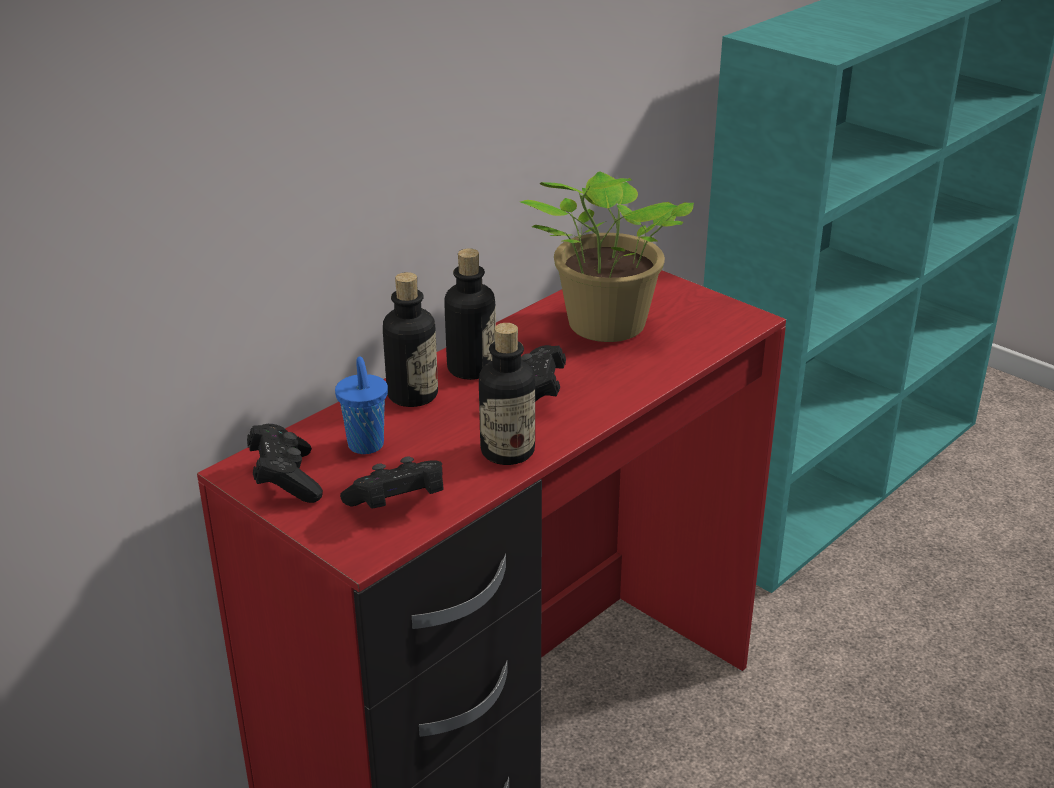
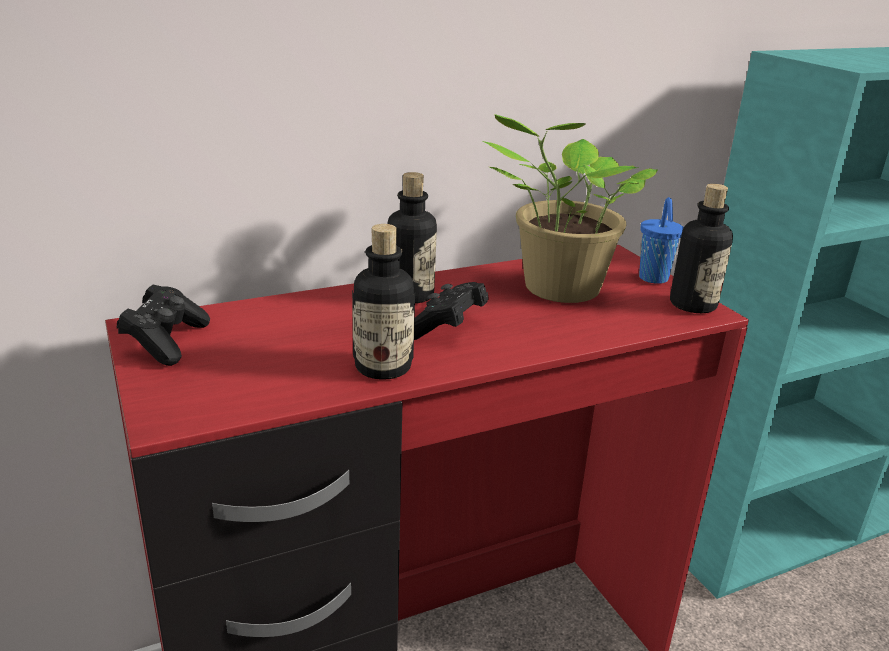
camera: 20 degrees right, 5 degrees down
blue cup [335,356,388,454] -> blue cup moved to [639,197,684,284]
black game controller [340,457,444,509] -> none
bottle [383,272,438,407] -> bottle moved to [670,184,733,313]

